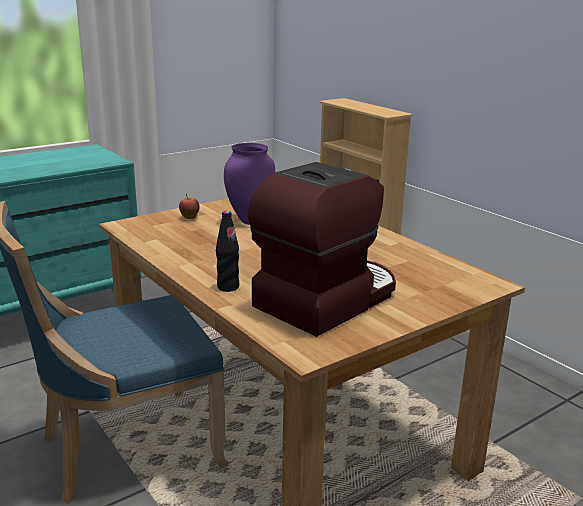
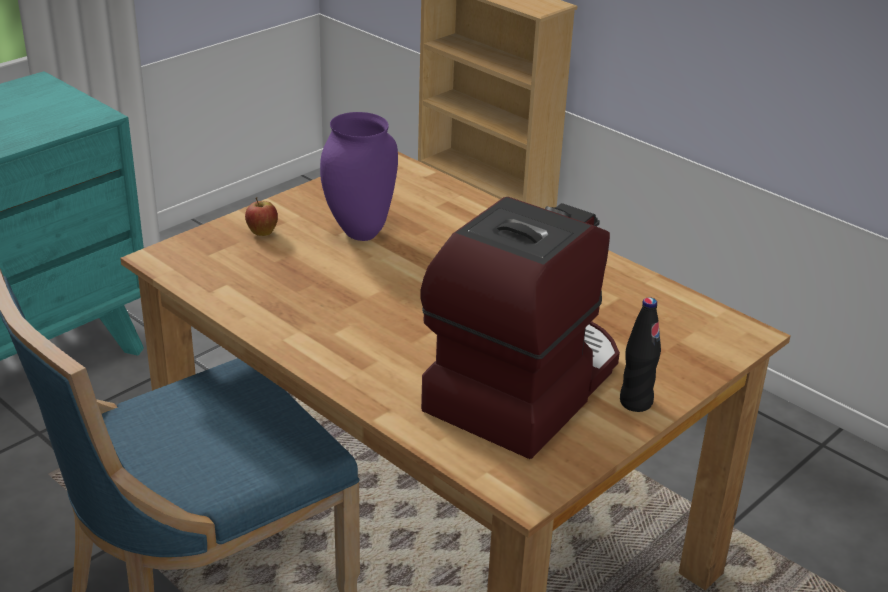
camera: 10 degrees left, 10 degrees up
black bottle [216,211,239,292] -> black bottle moved to [620,297,661,412]

